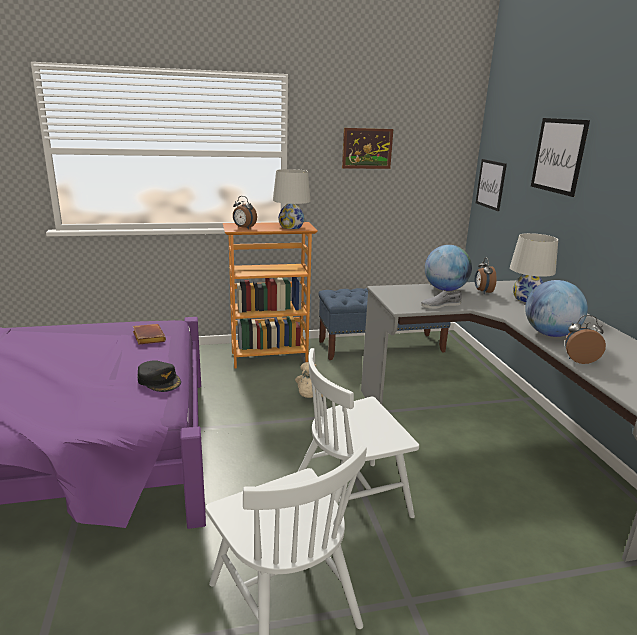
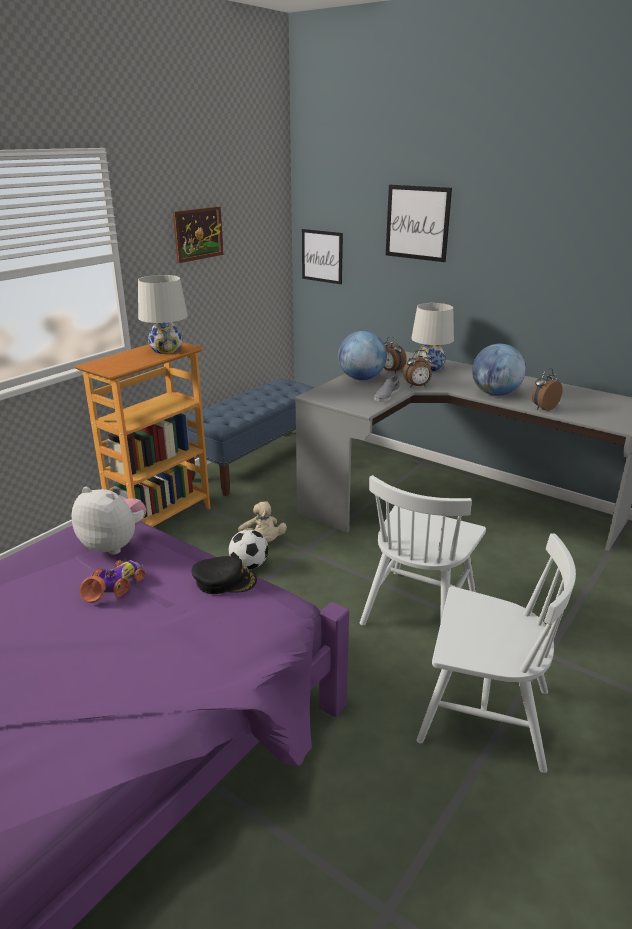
camera: 40 degrees left, 5 degrees up
brown book [133,324,166,344] -> plush toy [72,487,146,555]
alarm clock [233,196,257,229] -> alarm clock moved to [403,350,433,387]
none -> toy car [79,560,145,603]
none -> football [229,530,268,569]

